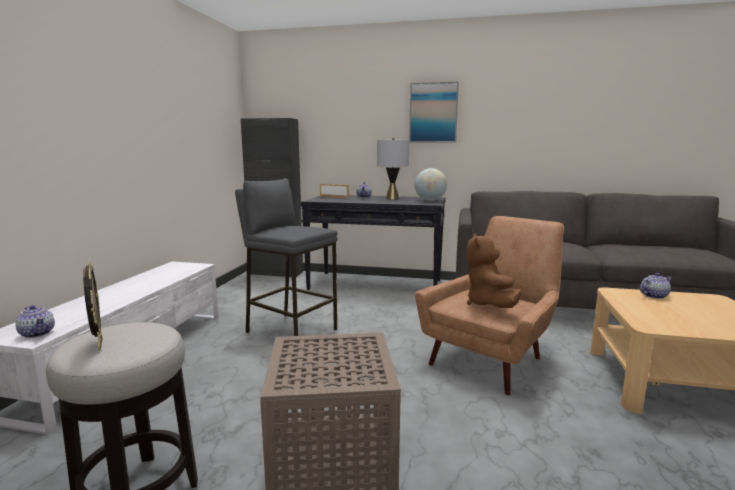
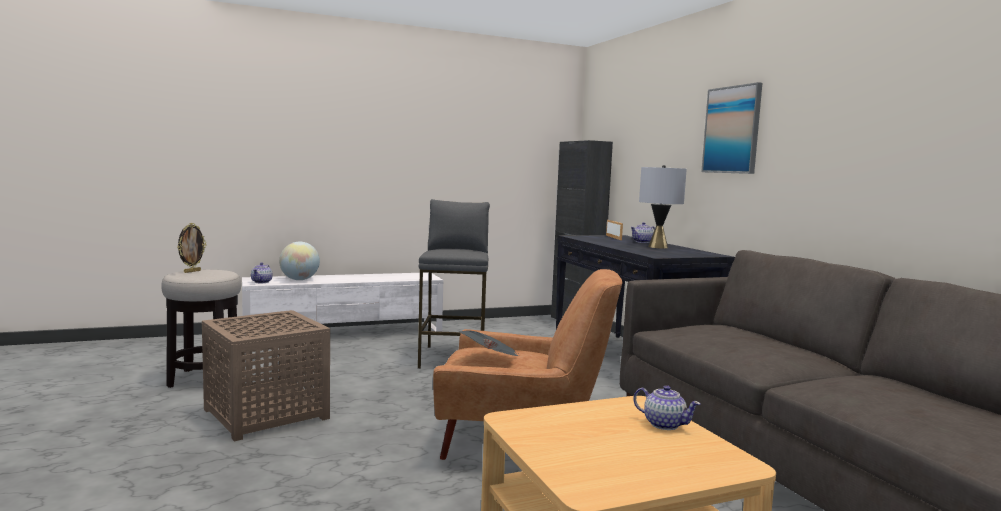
camera: 55 degrees right, 5 degrees down
globe [415,168,447,201] -> globe moved to [279,242,320,280]
brown plush toy [466,234,521,308] -> newspaper [459,330,519,356]

